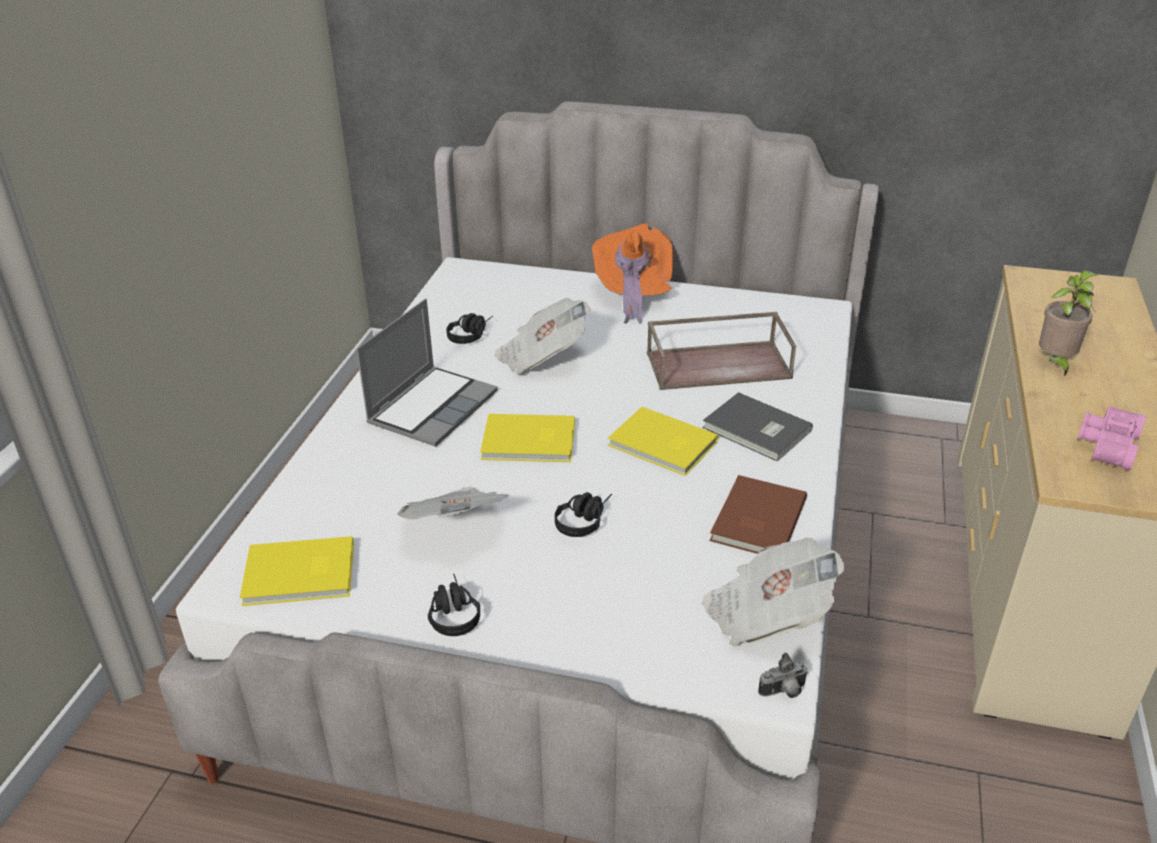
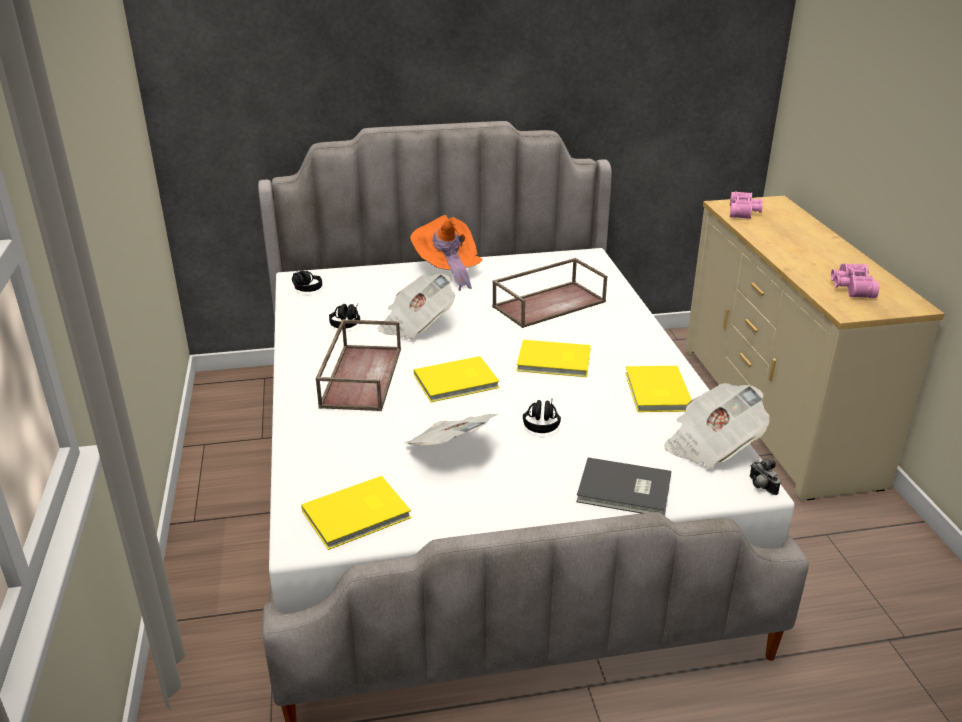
camera: 25 degrees left, 5 degrees down
laptop [356,299,498,447] -> brown tray [316,319,401,411]
black headphones [428,574,480,636] -> black headphones moved to [292,271,322,292]
grey book [702,392,813,462] -> grey book moved to [576,458,672,516]
brown book [710,475,807,554] -> yellow book [625,366,692,412]
camera [758,653,808,698] -> camera turned 105 degrees clockwise [750,458,781,495]
potted plant [1039,270,1097,377] -> none
none -> pink binoculars [730,191,763,219]

